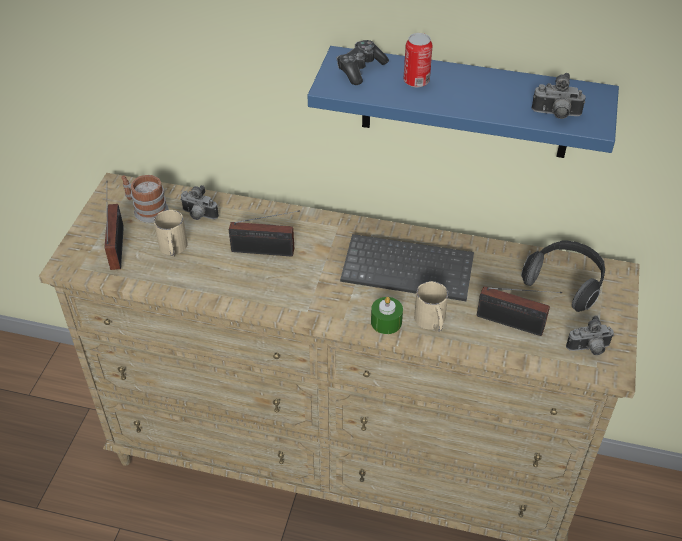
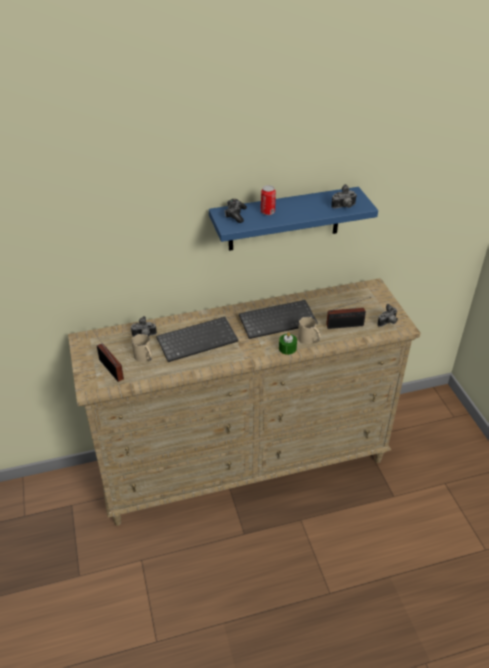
camera: 30 degrees left, 5 degrees down
mug [122,175,169,223] -> none
radio [229,210,300,256] -> keyboard [156,317,239,362]
headphones [521,241,605,312] -> none

